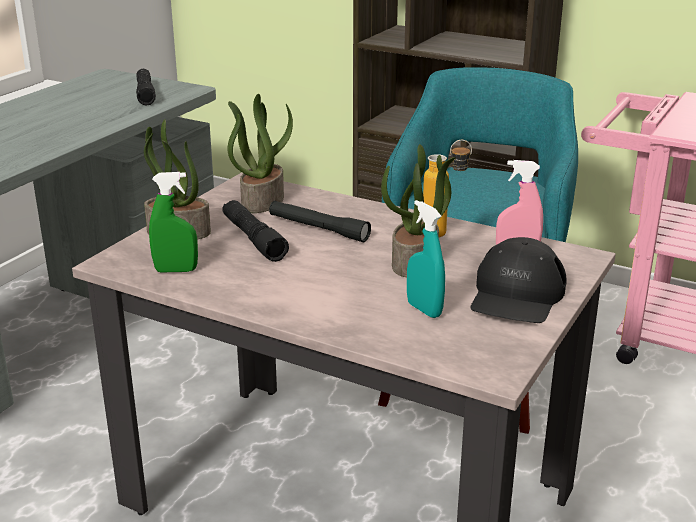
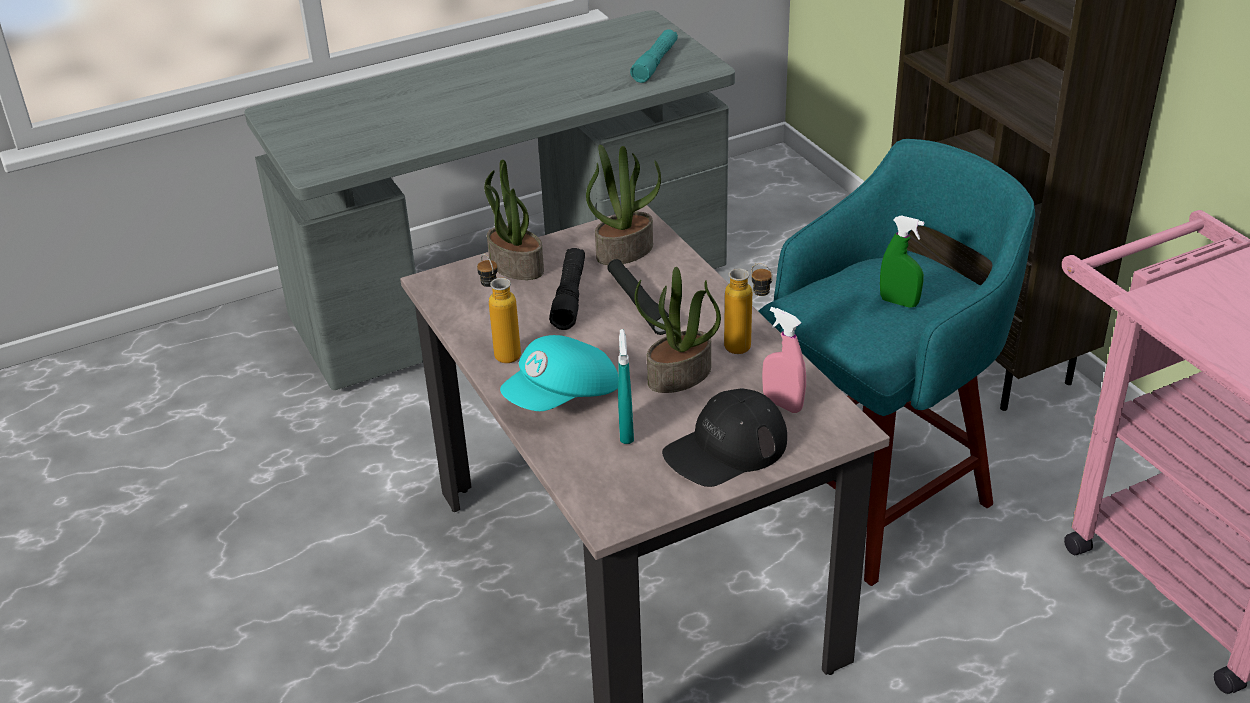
camera: 35 degrees right, 10 degrees up
black flashlight [136,69,156,105] -> turquoise flashlight [630,29,678,83]
green spray bottle [149,172,198,272] -> green spray bottle moved to [880,215,924,307]
none -> bottle [477,254,521,363]
none -> turquoise cap [500,335,619,411]

